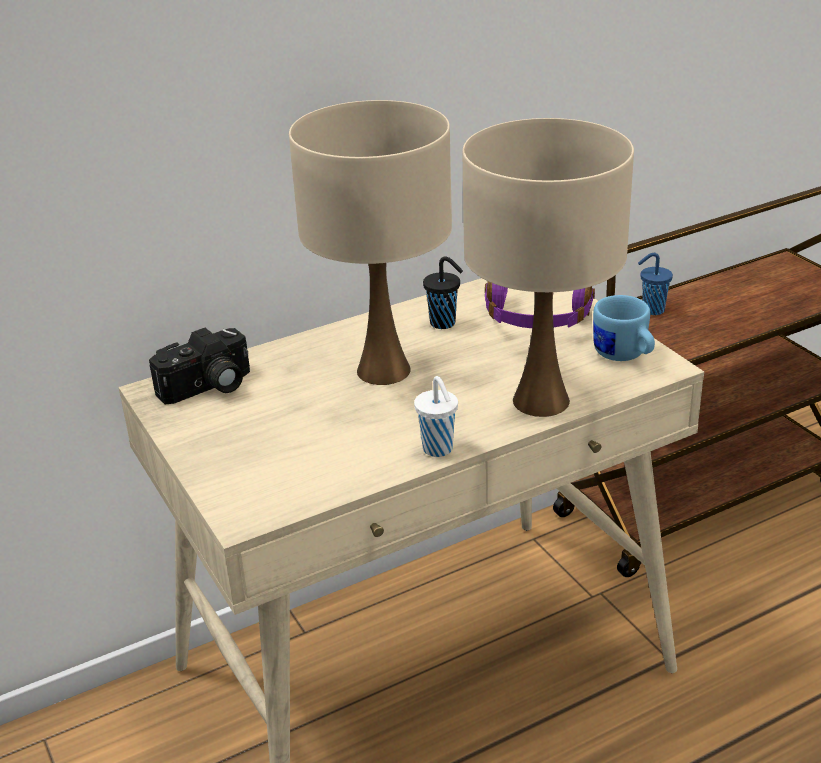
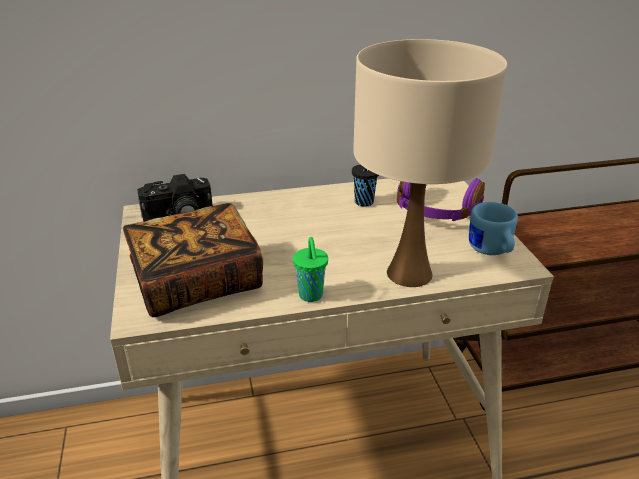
camera: 15 degrees right, 0 degrees up
beige table lamp [289,100,452,385] -> none
white cup [414,376,458,457] -> green cup [293,237,328,302]
blue cup [638,253,673,315] -> none
none -> book [123,203,263,317]

